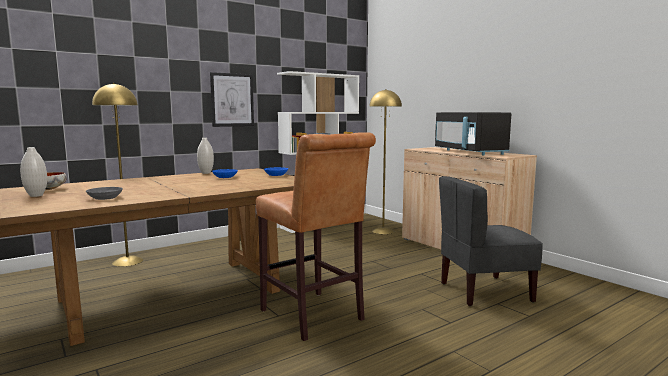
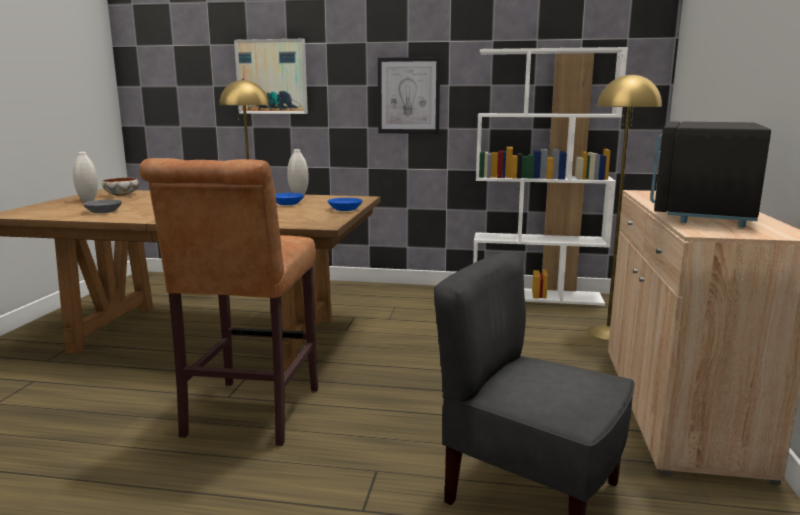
camera: 45 degrees right, 5 degrees up
none -> picture [234,39,308,114]

